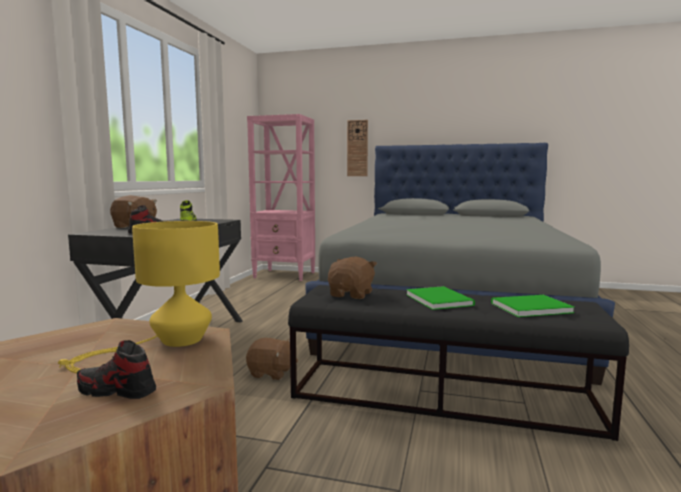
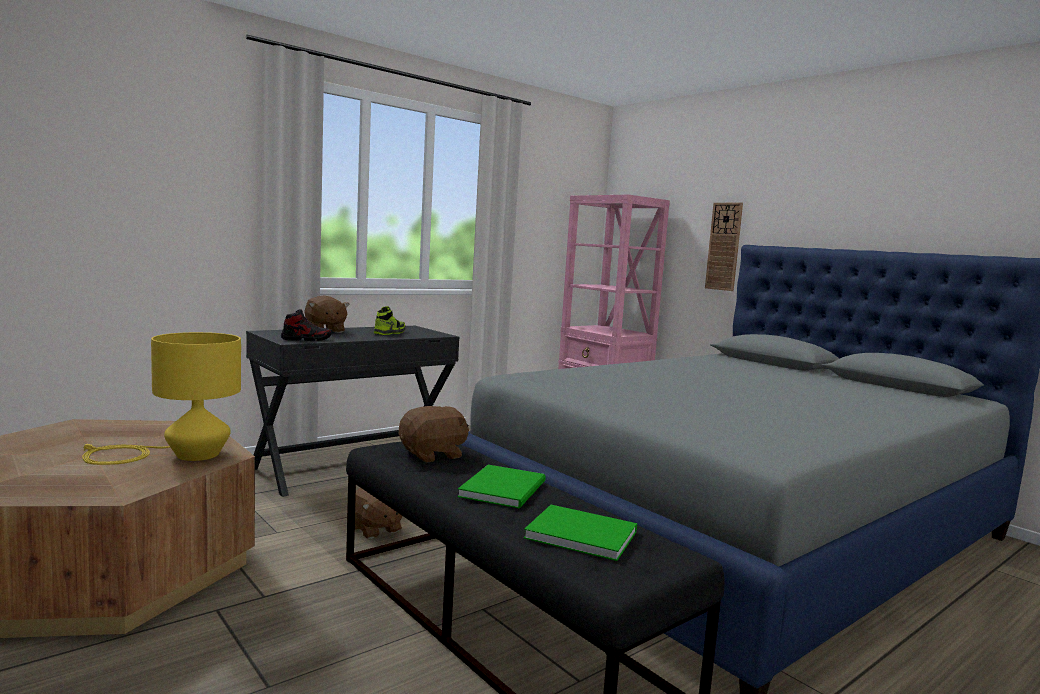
camera: 35 degrees right, 0 degrees up
shoe [77,340,156,399] -> none

